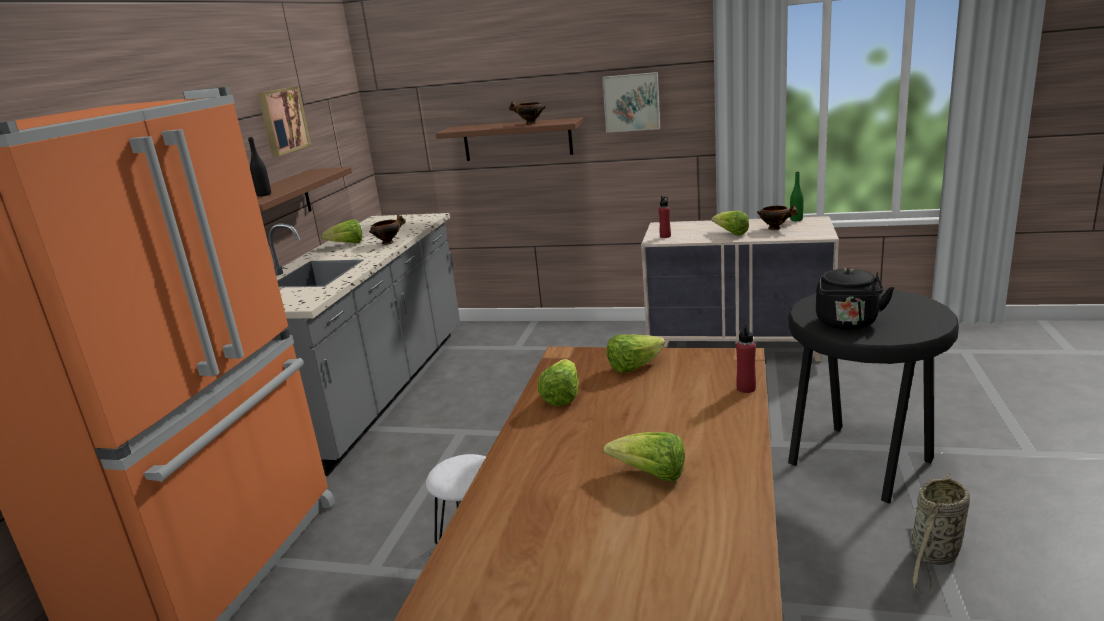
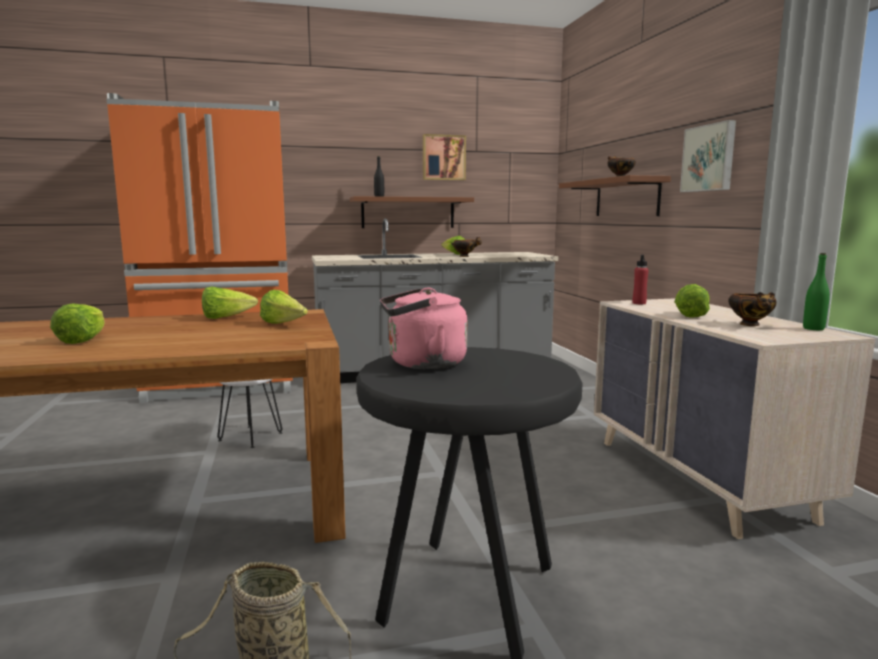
camera: 60 degrees right, 10 degrees down
red bottle [736,322,756,393] -> none
black kettle [816,268,894,330] -> pink kettle [380,288,467,369]

